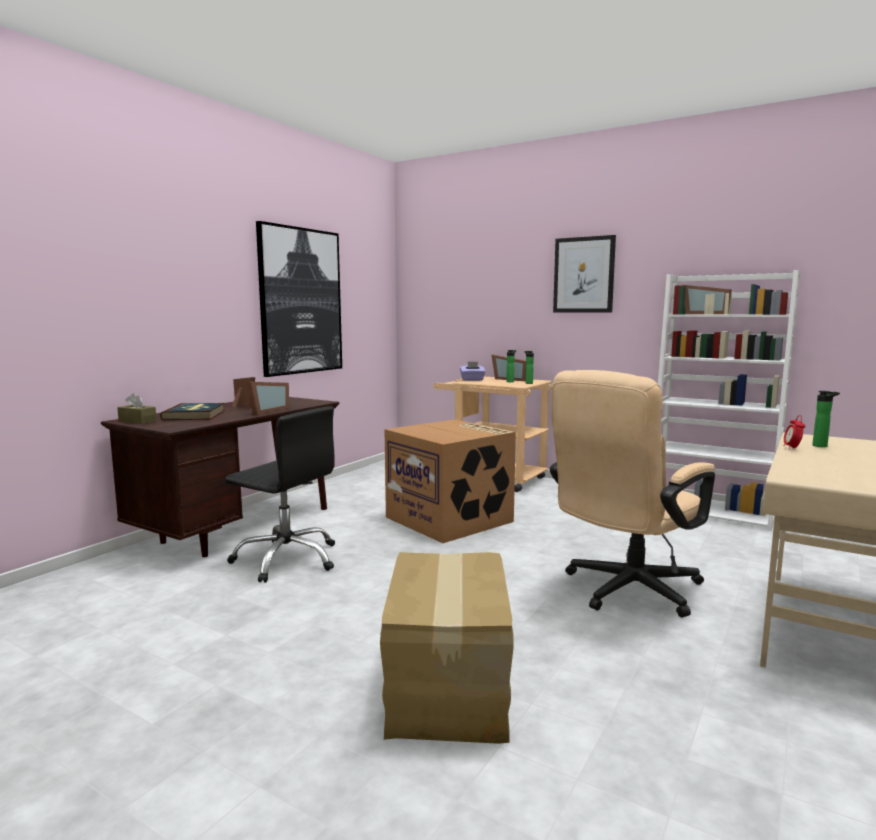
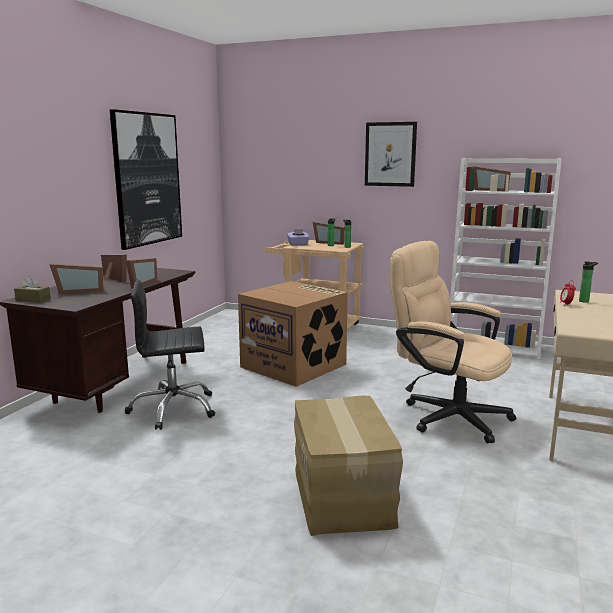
camera: 10 degrees left, 5 degrees up
book [160,403,225,420] -> picture frame [49,263,104,294]
black office chair [225,406,335,583] -> black office chair turned 150 degrees clockwise [124,280,215,430]
beige office chair [550,370,715,618] -> beige office chair turned 90 degrees clockwise [390,241,516,443]

